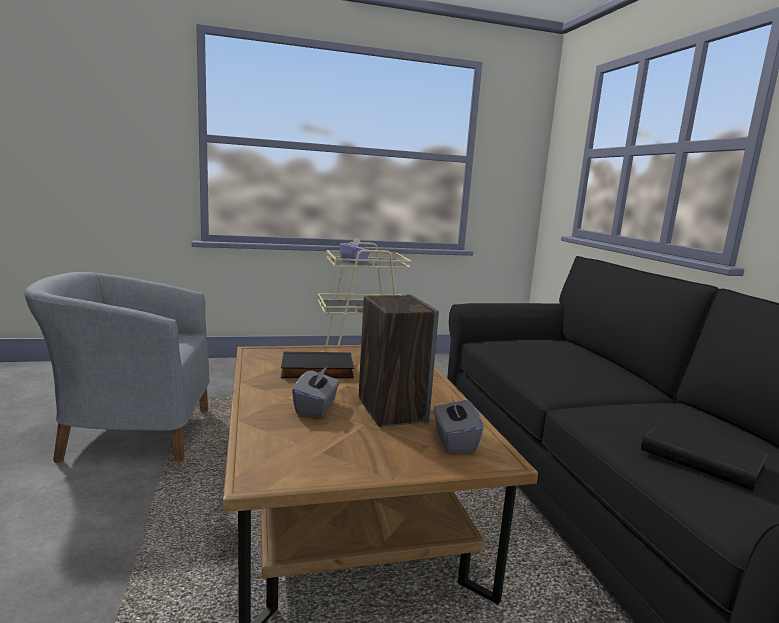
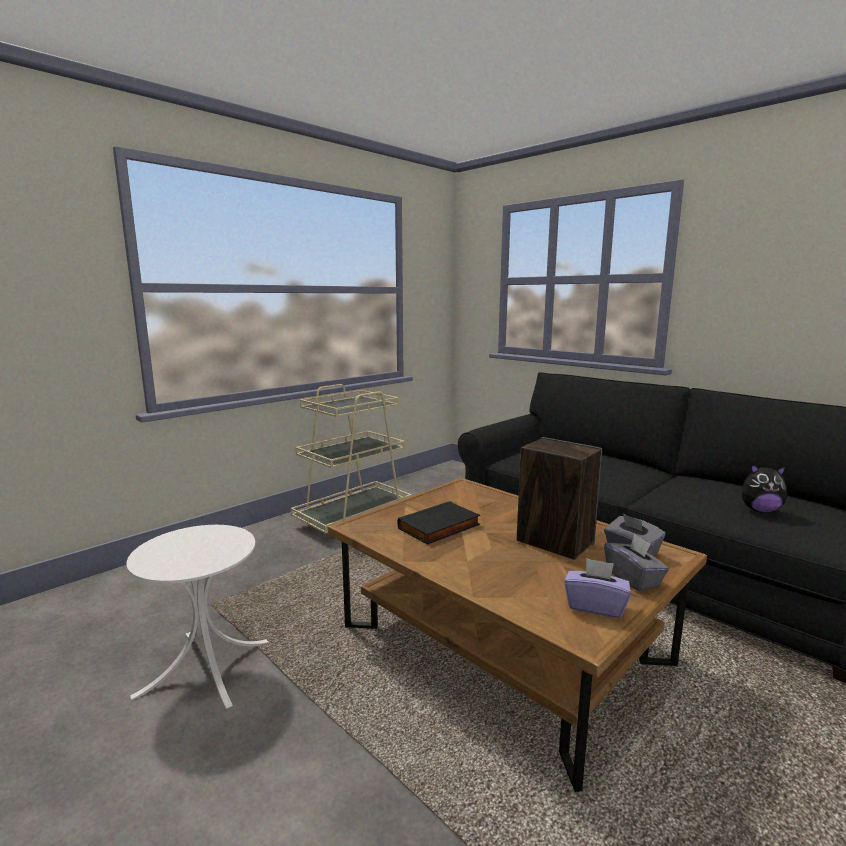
camera: 30 degrees left, 0 degrees up
grey armchair [24,272,210,463] -> white side table [126,525,268,709]
grey tissue box [292,366,340,417] -> grey tissue box moved to [604,534,669,592]
purple tissue box [339,238,370,263] -> purple tissue box moved to [564,558,631,618]
black book [641,419,769,491] -> plush toy [741,464,787,513]

